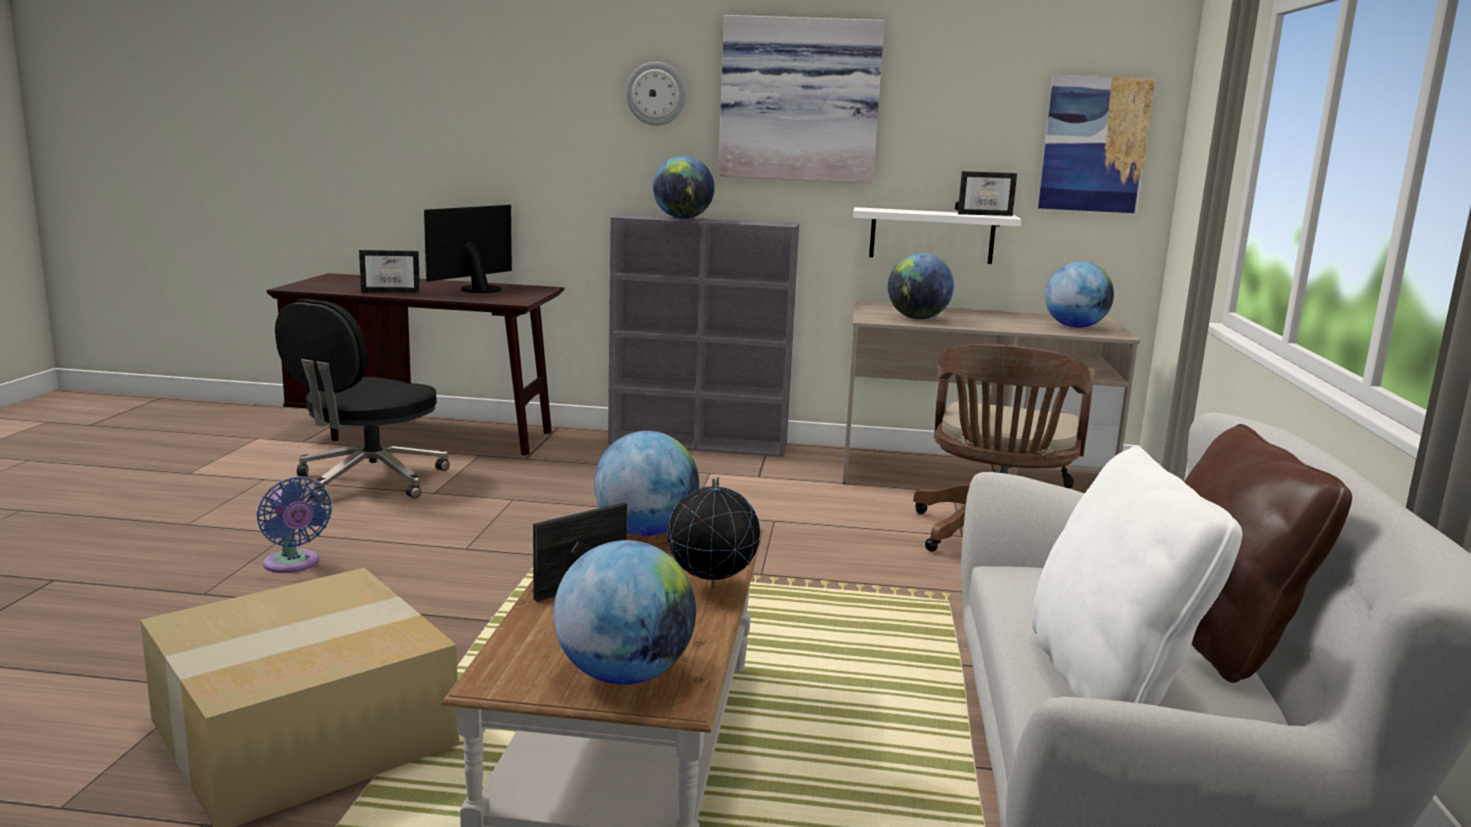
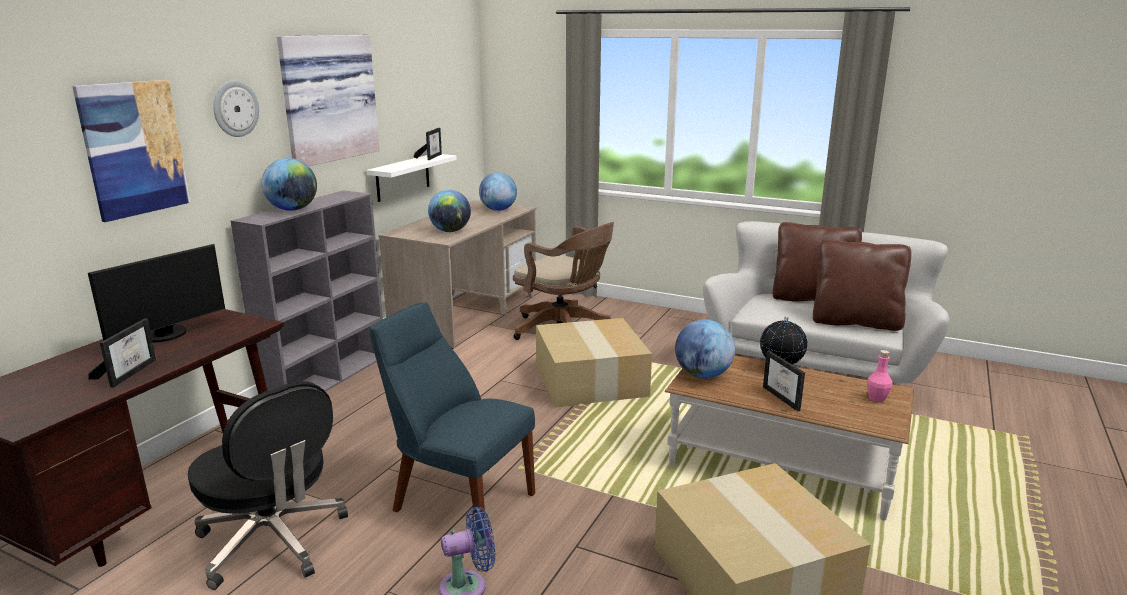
camera: 70 degrees left, 5 degrees up
monitor [424,205,512,293] -> monitor turned 105 degrees counterclockwise [88,244,225,342]
globe [553,540,696,685] -> pink bottle [867,350,893,402]
white pillow [1031,446,1242,706] -> brown pillow [813,239,911,331]
picture [1038,75,1155,213] -> picture moved to [72,80,190,222]
none -> blue chair [370,302,535,545]
none -> cardboard box [536,318,652,408]

